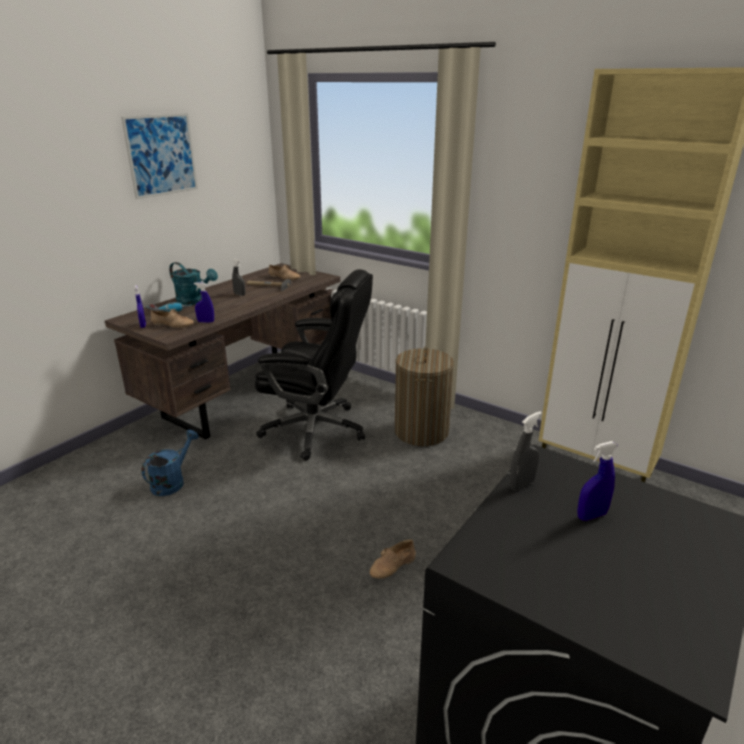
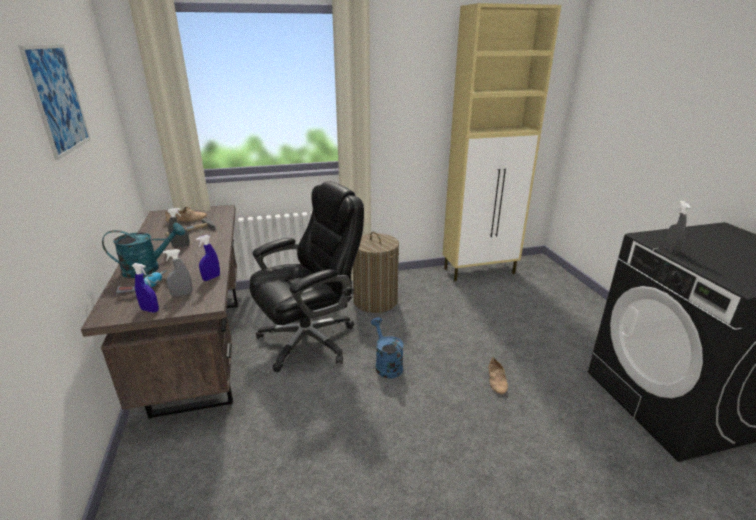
camera: 50 degrees left, 0 degrees up
blue watering can [141,430,199,496] -> blue watering can moved to [371,318,404,378]
beige shoe [150,309,194,328] -> grey spray bottle [163,249,192,297]
blue spray bottle [577,441,618,521] -> none

